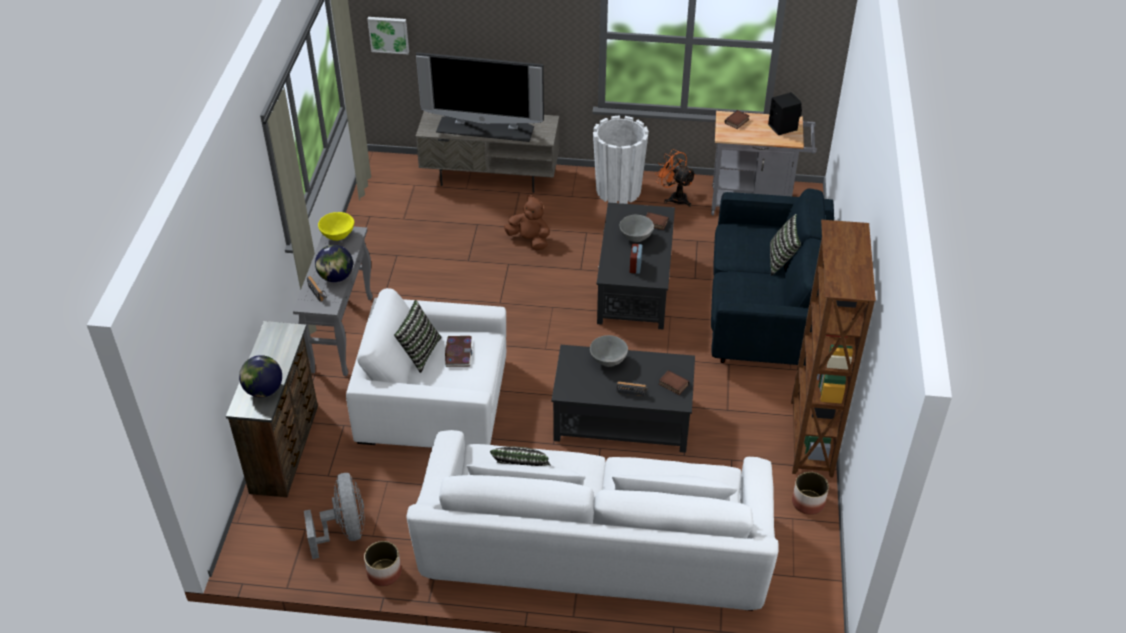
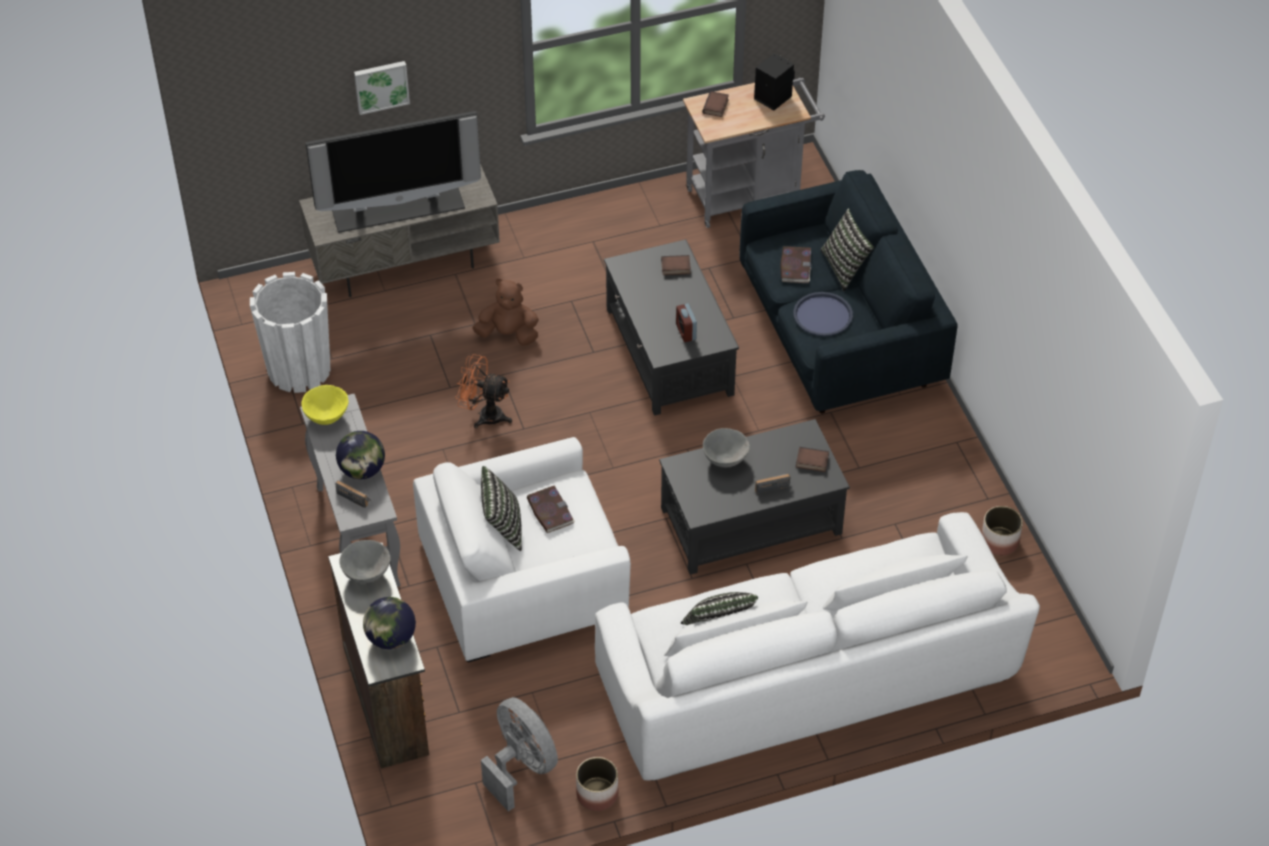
camera: 25 degrees left, 5 degrees up
picture [367,17,409,54] -> picture moved to [354,61,410,115]
white planter [593,115,649,204] -> white planter moved to [250,272,330,393]
grey bowl [620,215,654,242] -> grey bowl moved to [339,540,391,583]
orange fan [655,149,696,207] -> orange fan moved to [455,354,512,428]
brown bookcase [791,220,876,477] -> none
none -> book [780,246,812,283]
none -> blue tray [793,292,853,336]

